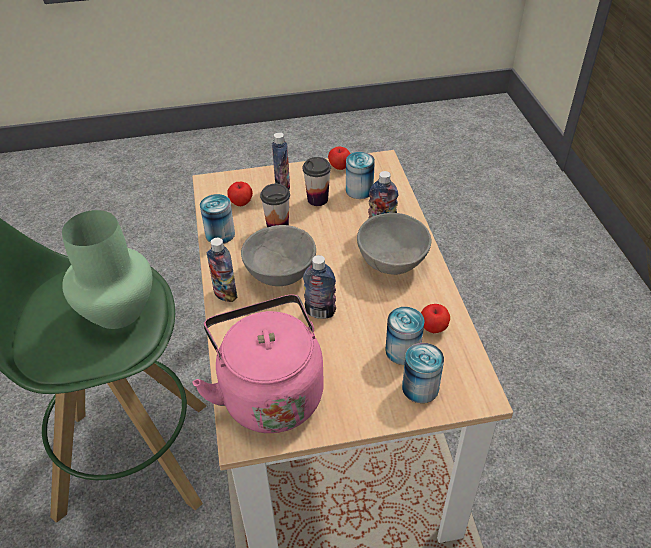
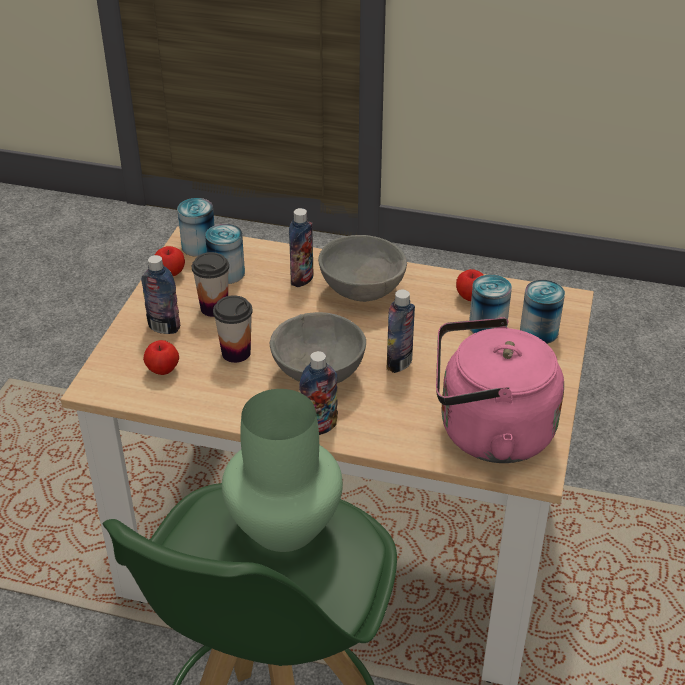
camera: 65 degrees left, 5 degrees down
can [200,194,235,244] -> can moved to [177,198,215,257]

